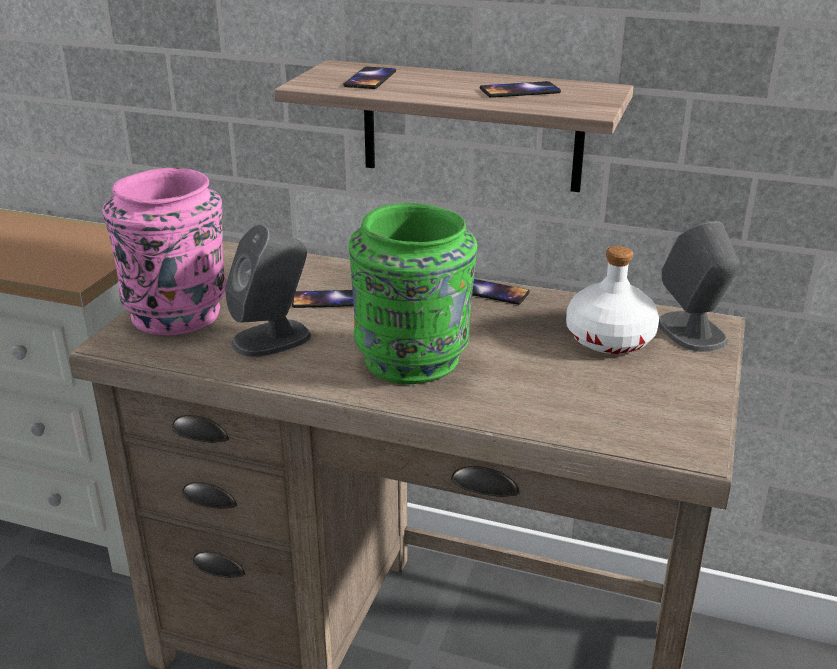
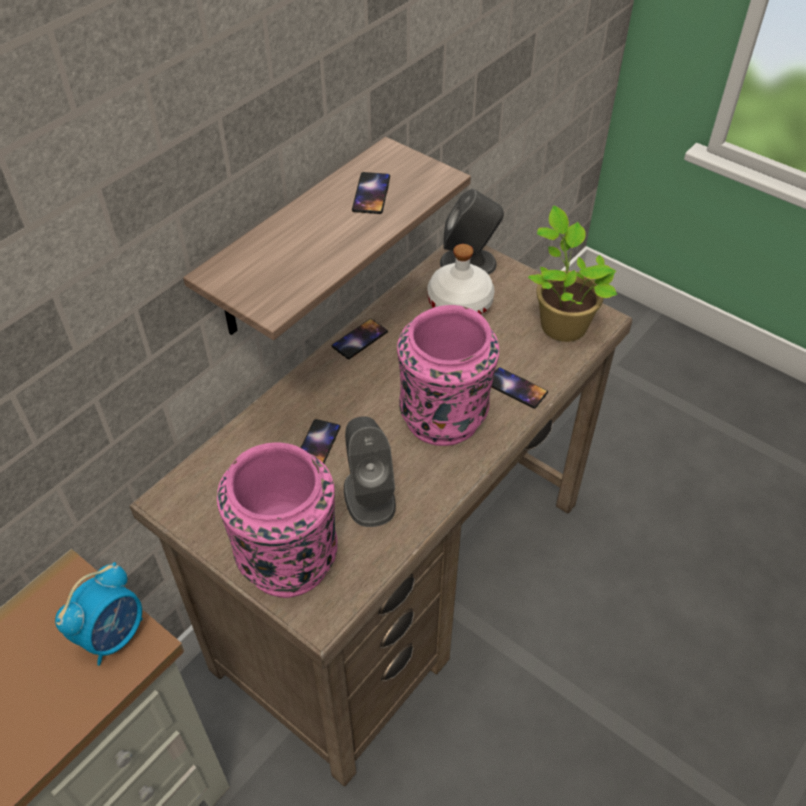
camera: 70 degrees left, 20 degrees up
phone [343,67,396,89] -> phone moved to [491,367,548,408]
green vase [349,203,477,384] -> pink vase [397,305,499,446]
none -> alarm clock [55,562,143,666]
none -> potted plant [528,206,617,342]

